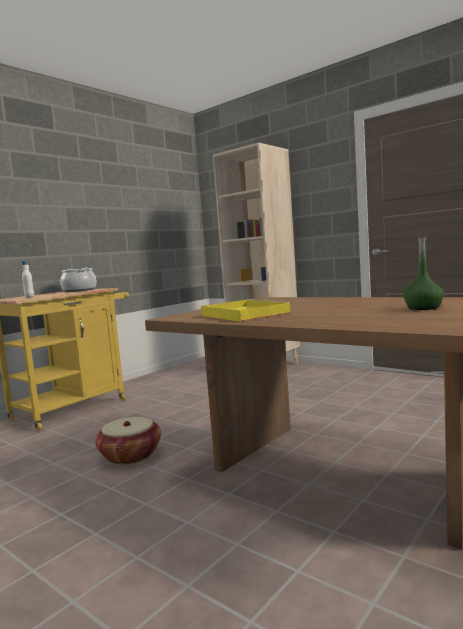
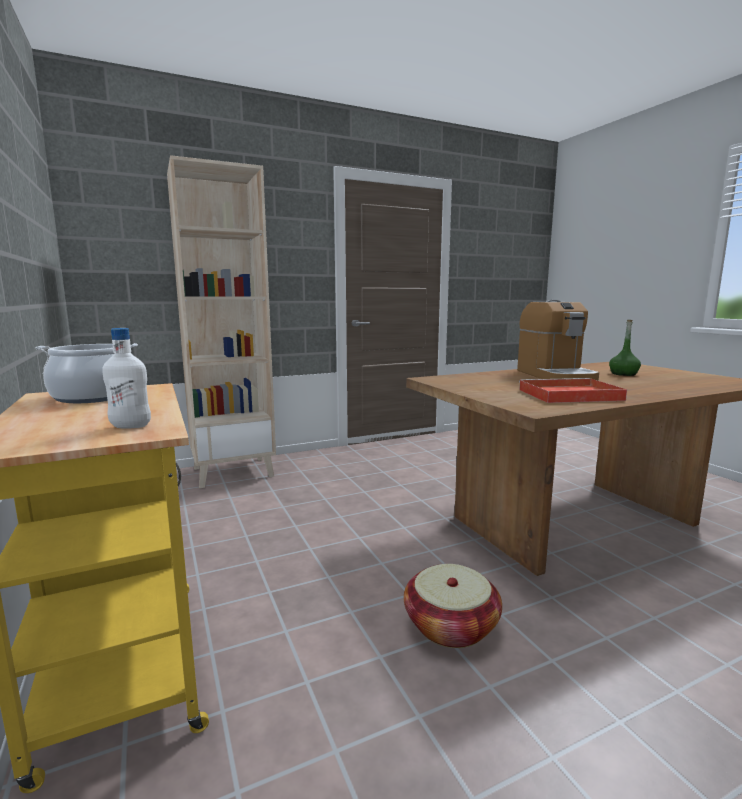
camera: 65 degrees left, 5 degrees up
yellow tray [201,299,292,322] -> red tray [519,378,627,403]
none -> coffee machine [517,300,599,381]

